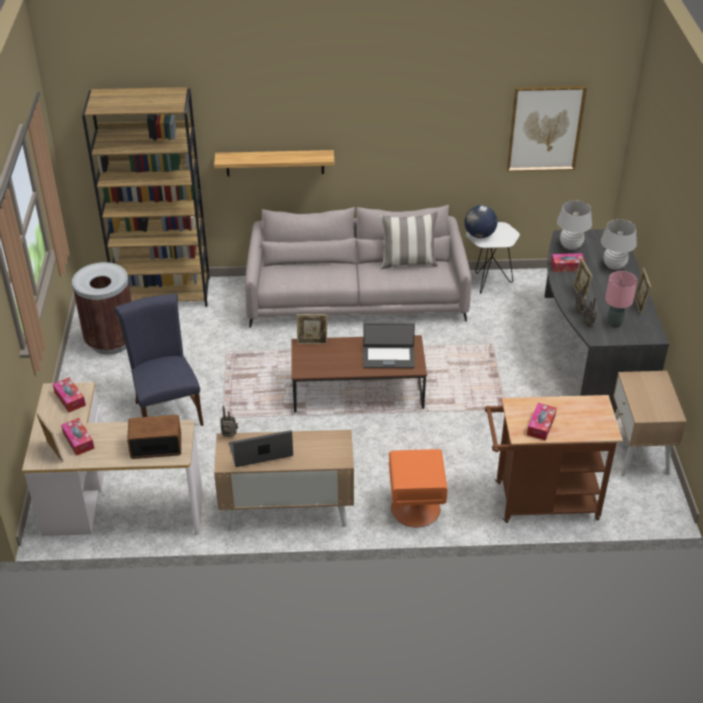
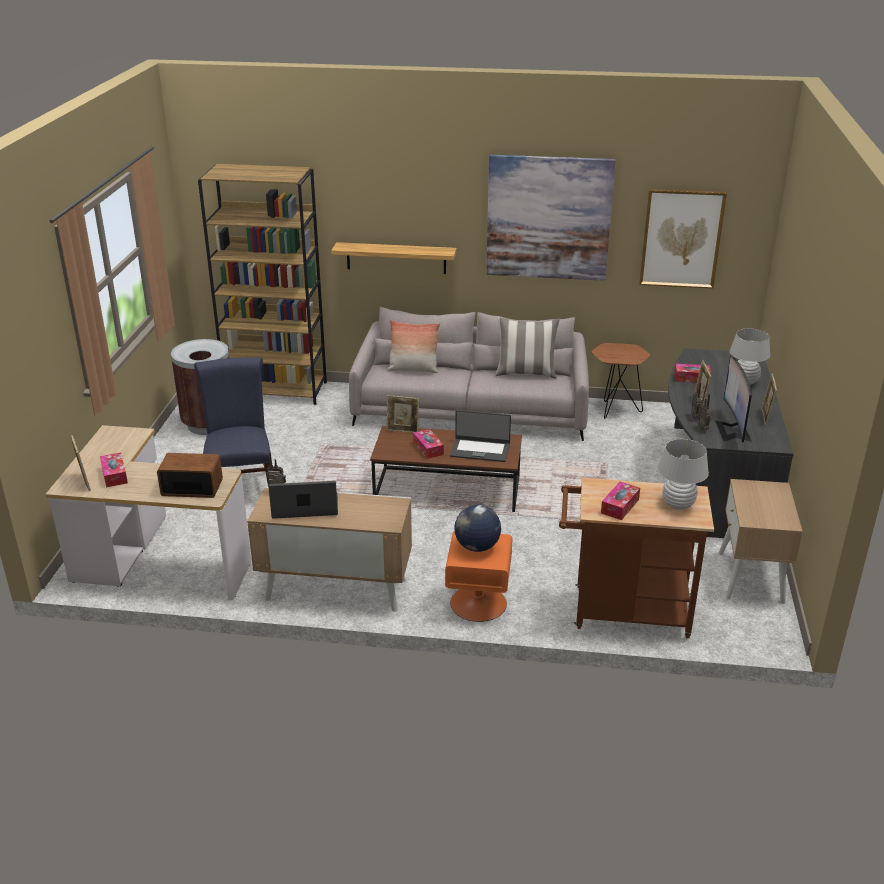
camera: 10 degrees right, 10 degrees down
tissue box [53,377,86,412] -> tissue box moved to [413,429,444,459]
globe [465,205,498,238] -> globe moved to [454,505,501,552]
white side table [466,222,520,294] -> brown side table [591,343,650,419]
white table lamp [557,200,592,250] -> white table lamp moved to [658,439,709,510]
pink table lamp [605,271,637,328] -> monitor [715,355,752,442]
none -> pillow [387,320,440,373]
none -> picture [486,155,616,281]

